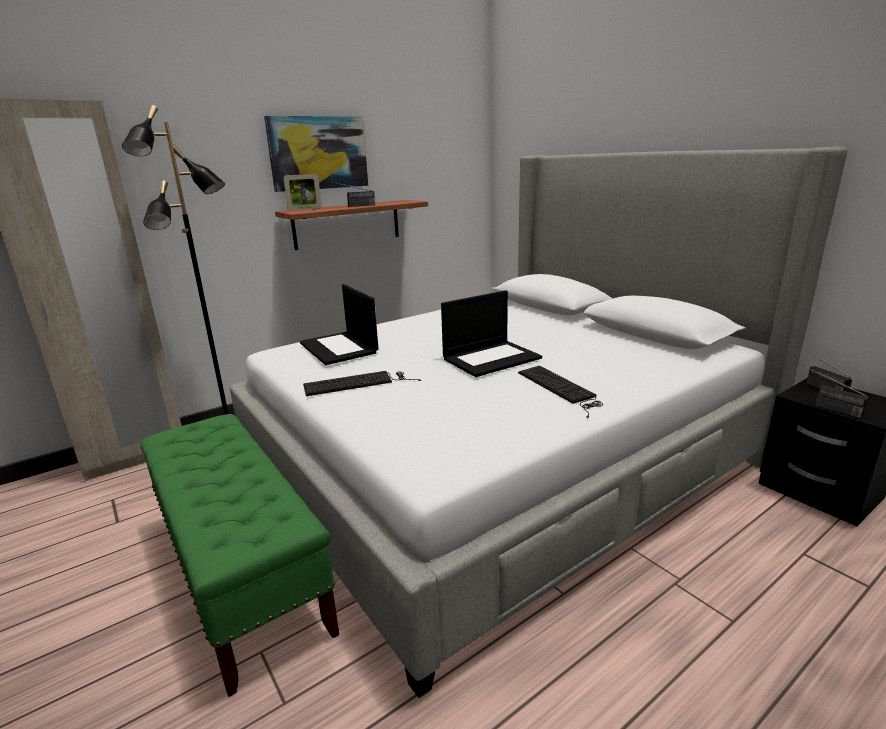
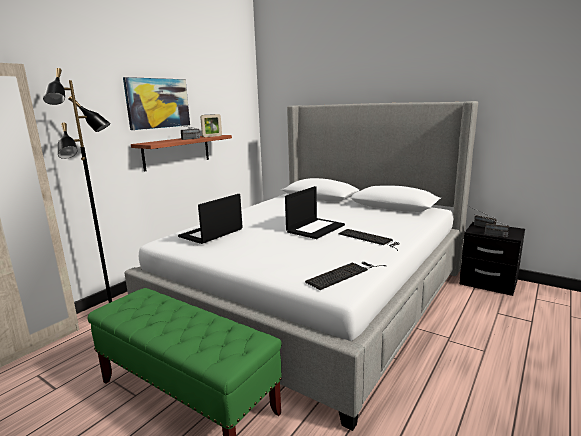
camera: 20 degrees left, 5 degrees down
picture frame [283,174,322,211] -> picture frame moved to [200,114,222,137]
laptop [300,284,379,365] -> laptop turned 90 degrees clockwise [178,194,243,244]
keyboard [303,371,421,396] -> keyboard moved to [305,262,387,290]

